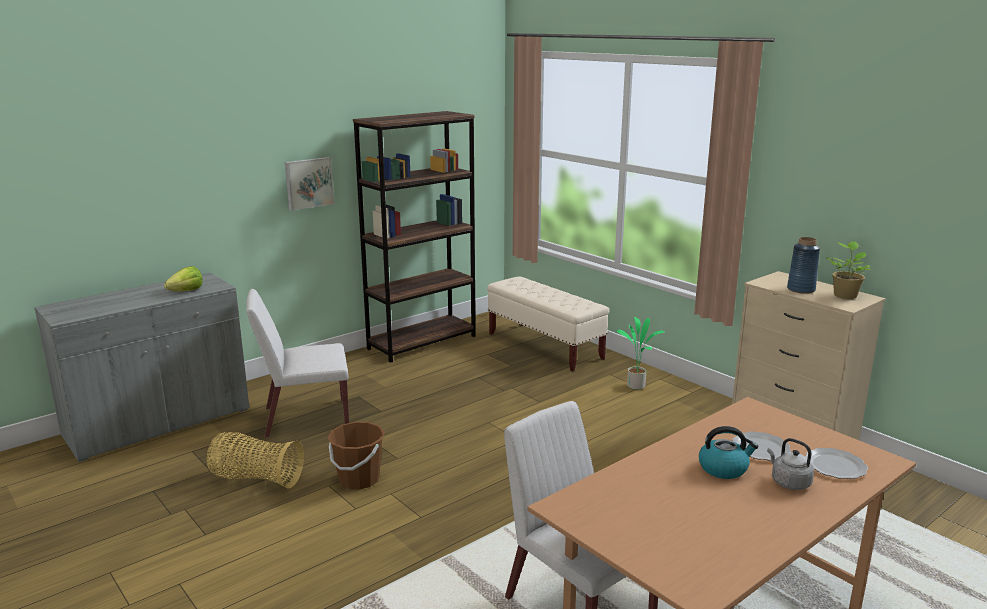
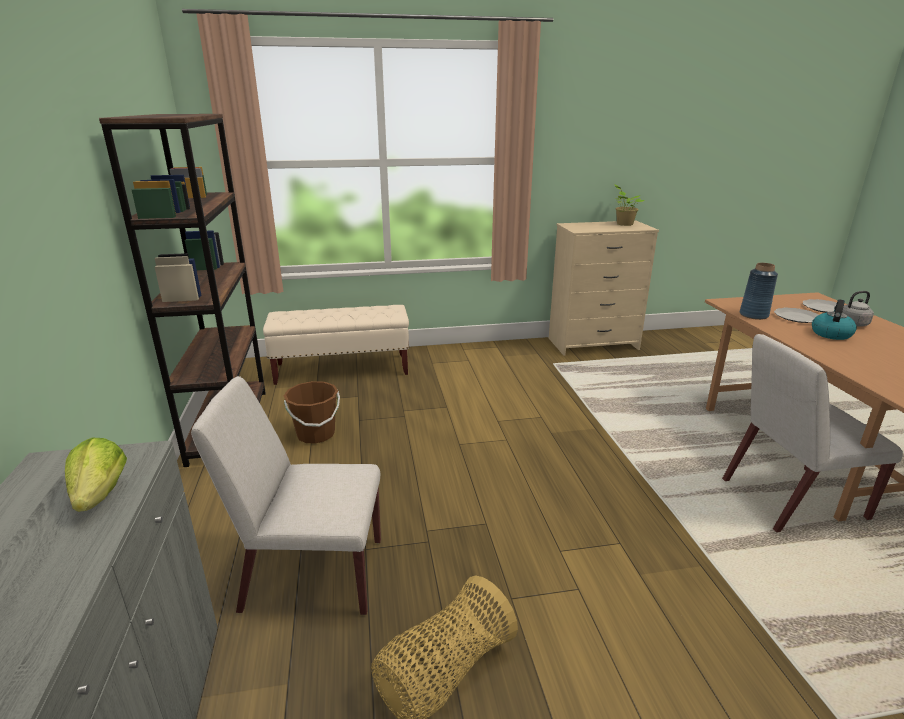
camera: 60 degrees left, 5 degrees up
white chair [246,289,349,438] -> white chair turned 75 degrees clockwise [191,376,381,615]
picture [285,157,334,211] -> none
brown bucket [328,422,385,489] -> brown bucket moved to [284,381,340,444]
potted plant [617,317,664,390] -> none
blue vase [787,237,820,294] -> blue vase moved to [740,263,778,320]

